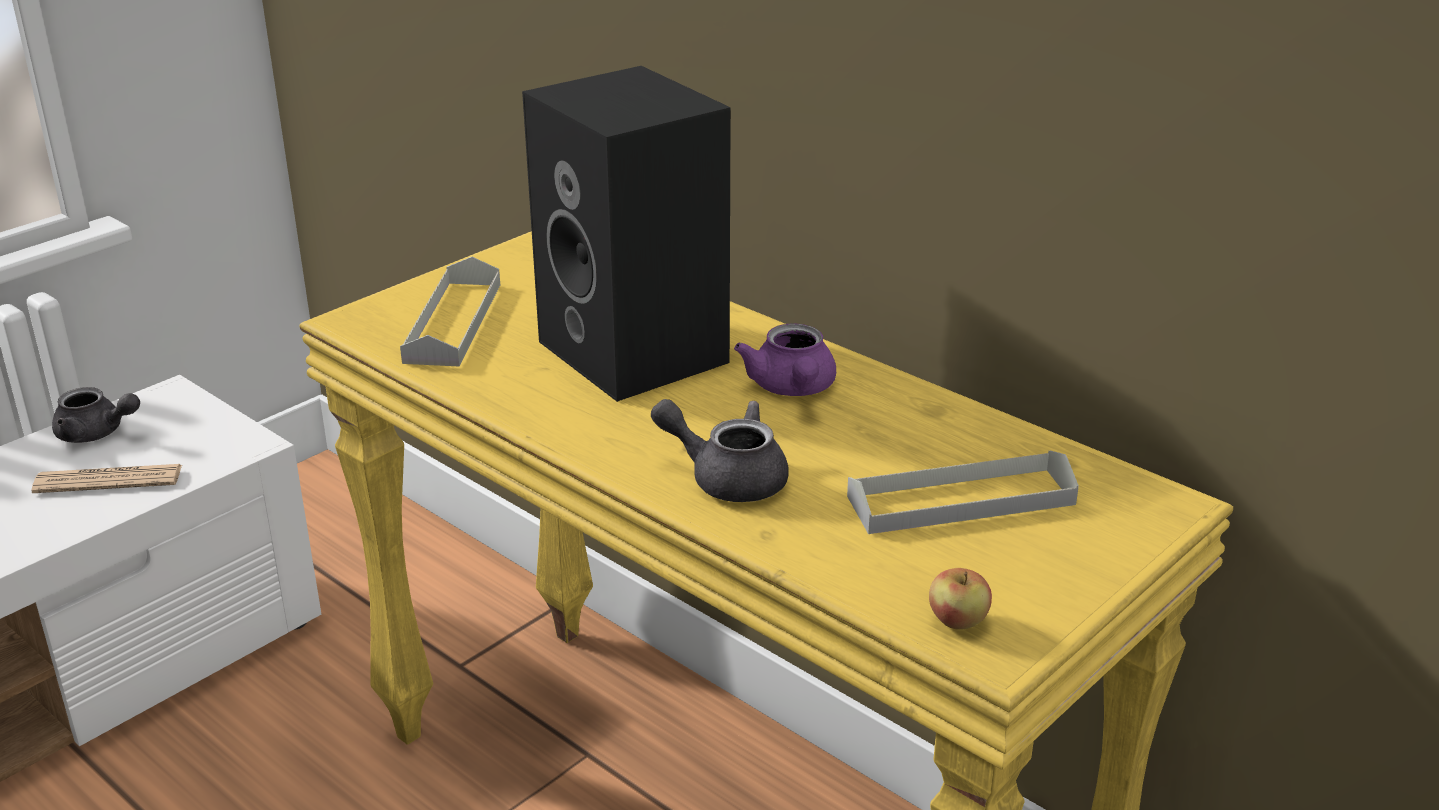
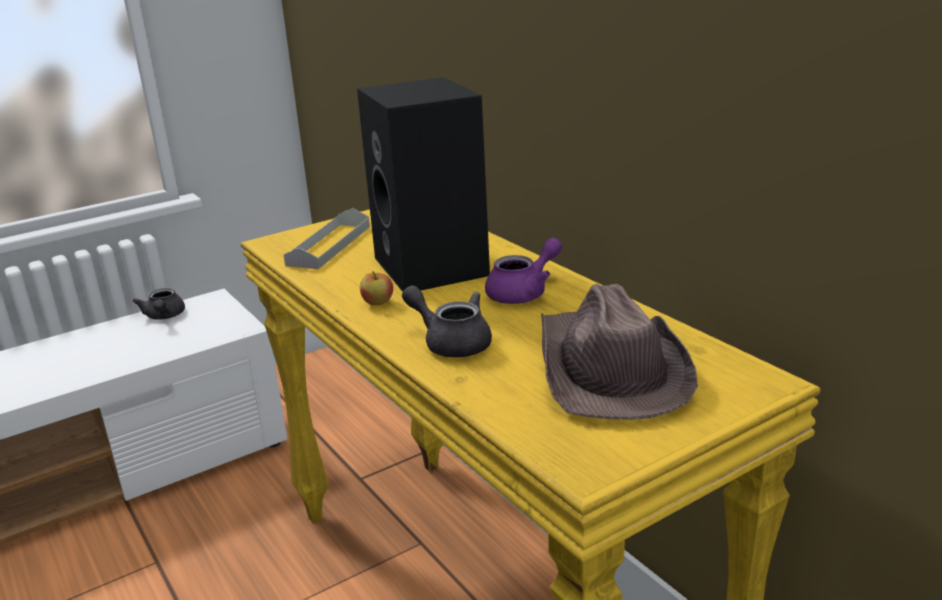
camera: 15 degrees right, 5 degrees down
newspaper [31,464,182,493] -> none
grey teapot [52,387,140,443] -> grey teapot turned 45 degrees clockwise [133,288,185,320]
purple teapot [734,323,836,396] -> purple teapot turned 135 degrees counterclockwise [485,238,562,304]
grey tray [847,451,1079,534] -> brown hat [541,284,698,420]
apple [929,568,992,630] -> apple moved to [360,271,393,306]

